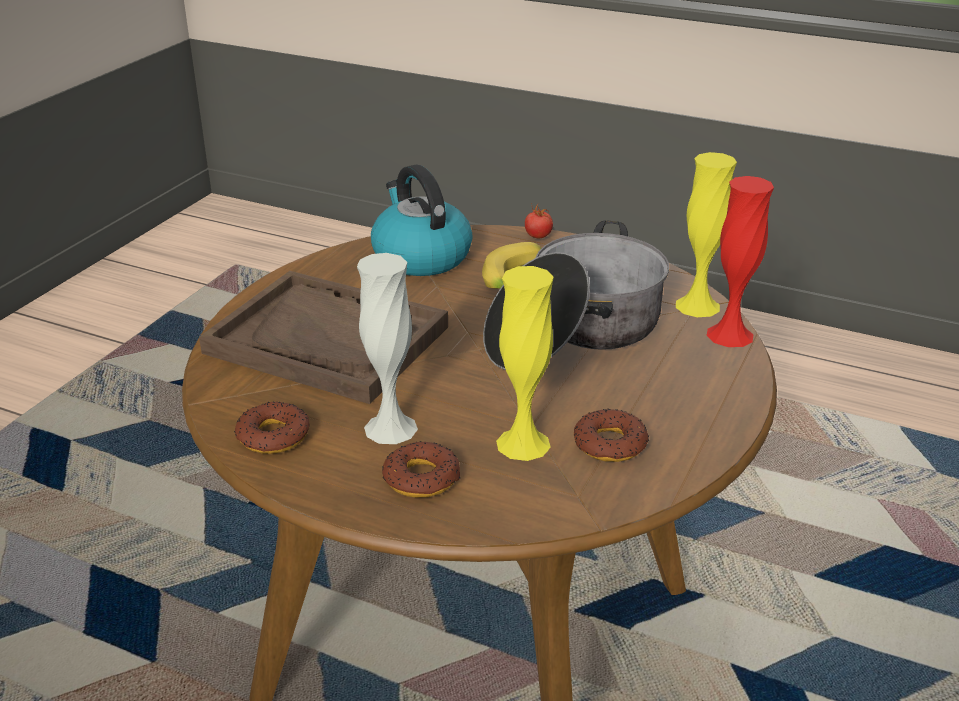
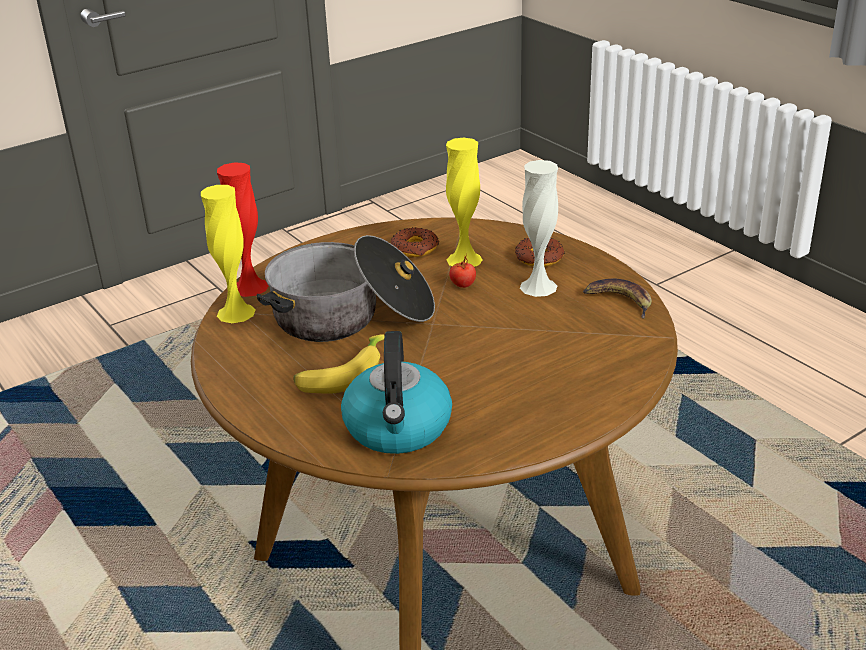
camera: 150 degrees left, 0 degrees up
brown tray [199,271,448,404] -> none
donut [234,401,310,454] -> banana [583,279,652,318]
tomato [525,203,553,238] -> tomato moved to [450,254,476,288]

